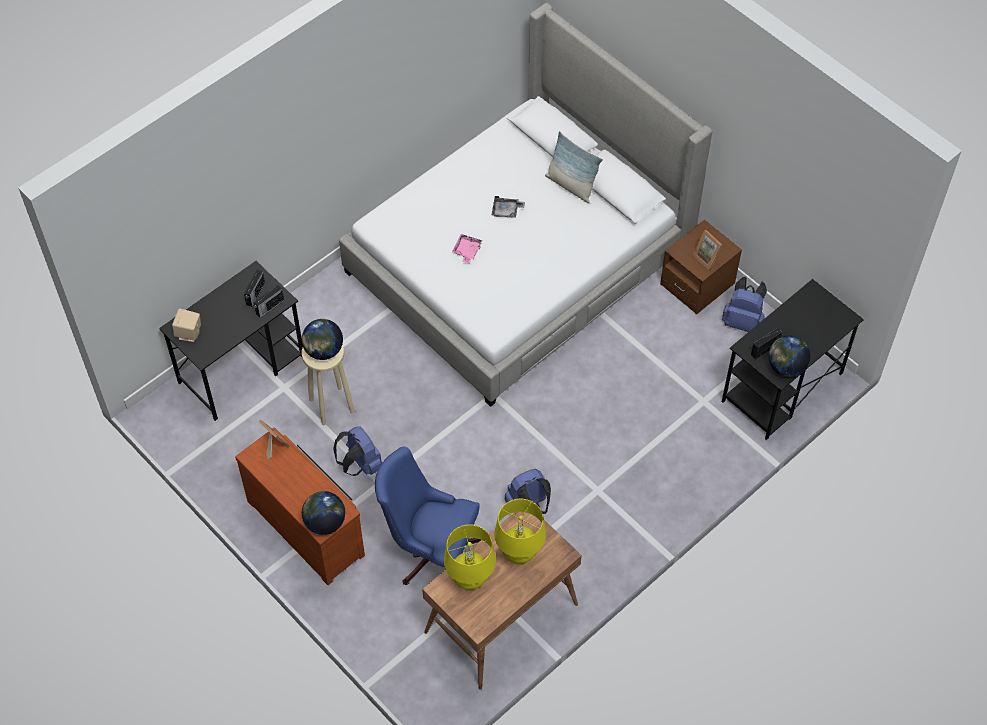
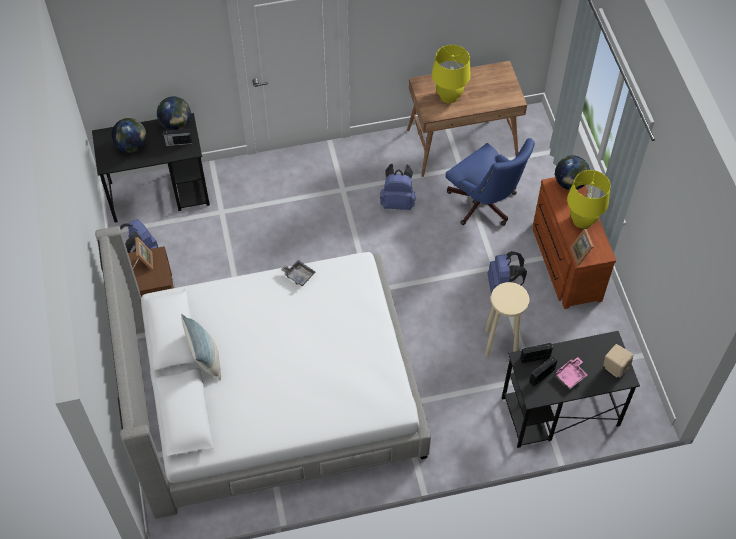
camera: 150 degrees left, 0 degrees up
globe [302,319,343,360] -> globe moved to [112,118,147,153]
yellow table lamp [444,524,496,591] -> yellow table lamp moved to [567,170,610,229]
pink tray [452,234,482,263] -> pink tray moved to [554,357,588,389]
grey tray [492,196,525,218] -> grey tray moved to [281,260,315,286]

